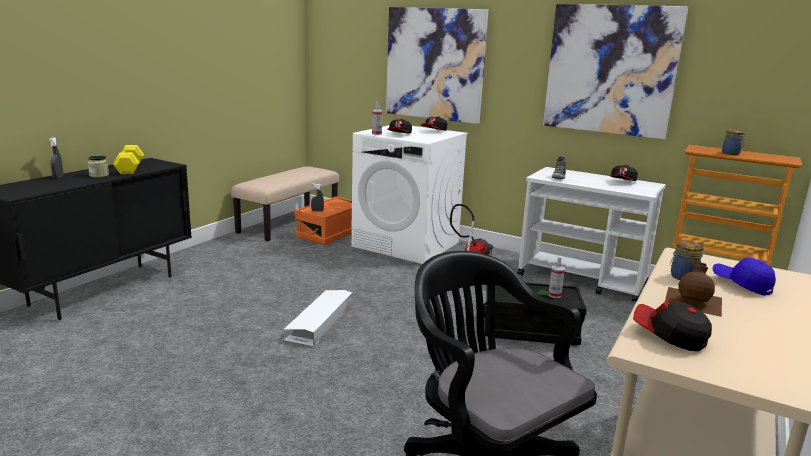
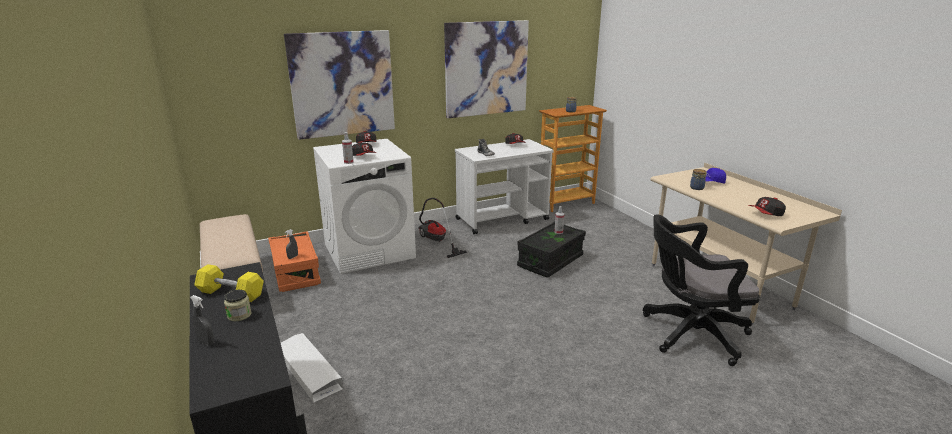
camera: 55 degrees left, 5 degrees up
white storage box [284,290,352,346] -> white storage box moved to [281,333,343,402]
brown bottle [665,262,722,317] -> none

